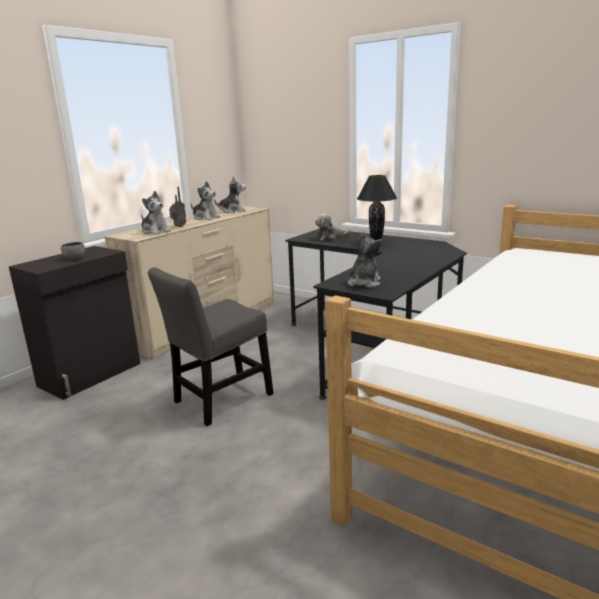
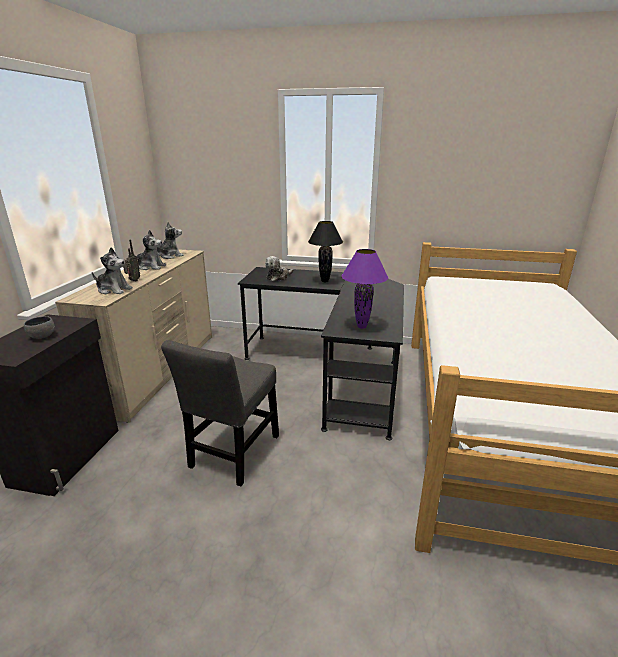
camera: 25 degrees left, 5 degrees up
plush toy [348,231,383,288] -> purple table lamp [341,249,388,329]

